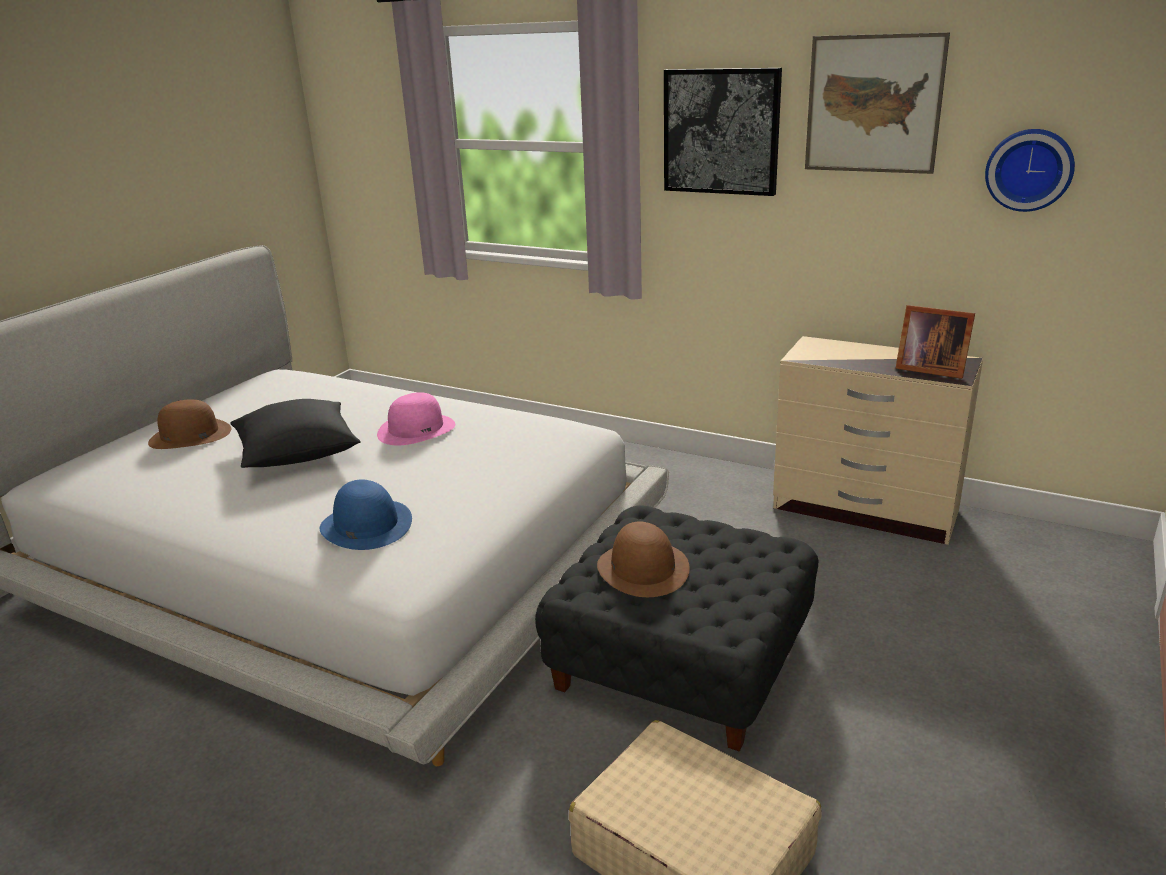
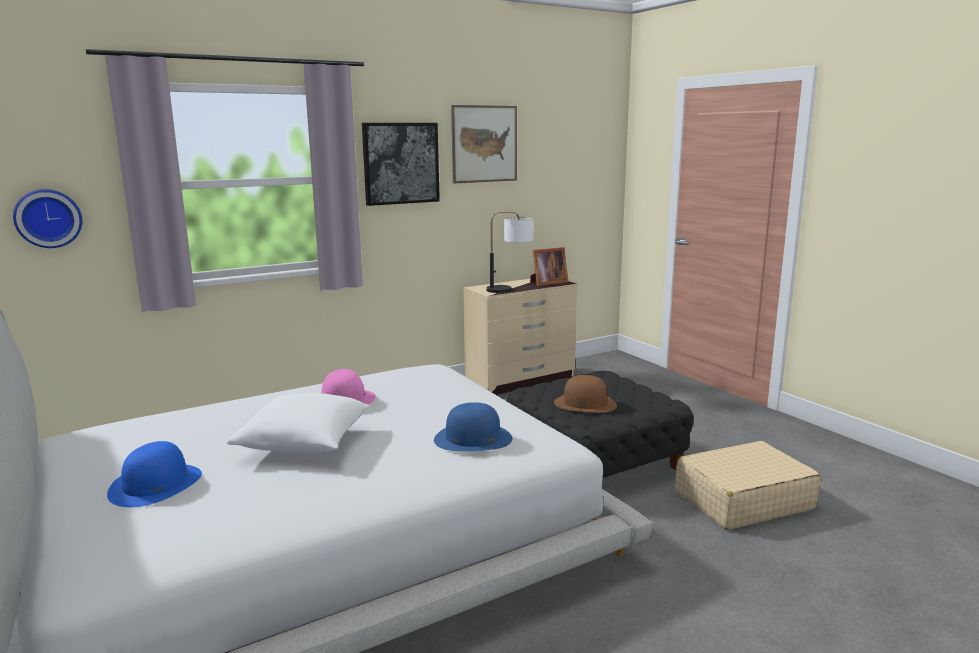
camera: 60 degrees left, 10 degrees down
brown hat [148,399,231,449] -> blue hat [107,441,202,507]
black pillow [230,399,361,468] -> white pillow [227,393,370,452]
wall clock [985,129,1075,212] -> wall clock moved to [13,189,82,248]
none -> table lamp [486,211,534,293]

